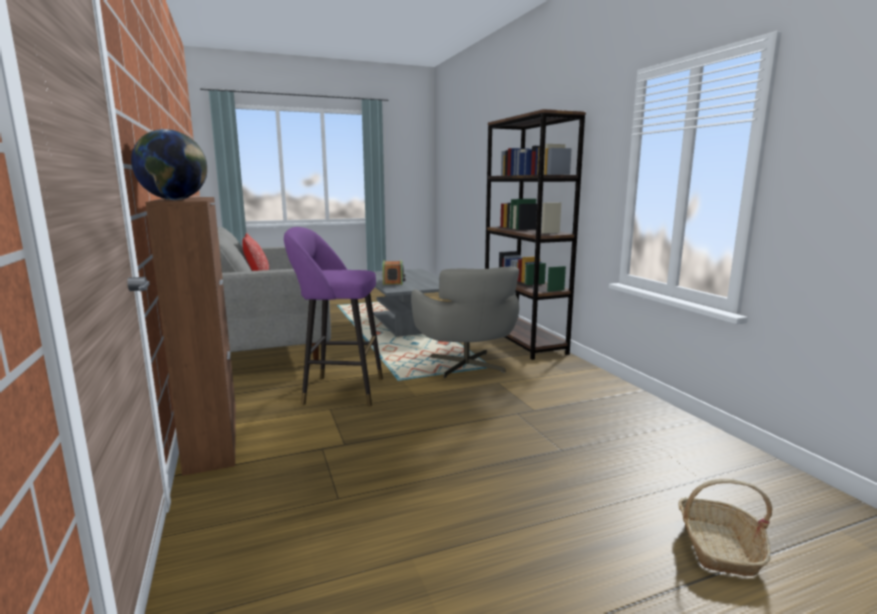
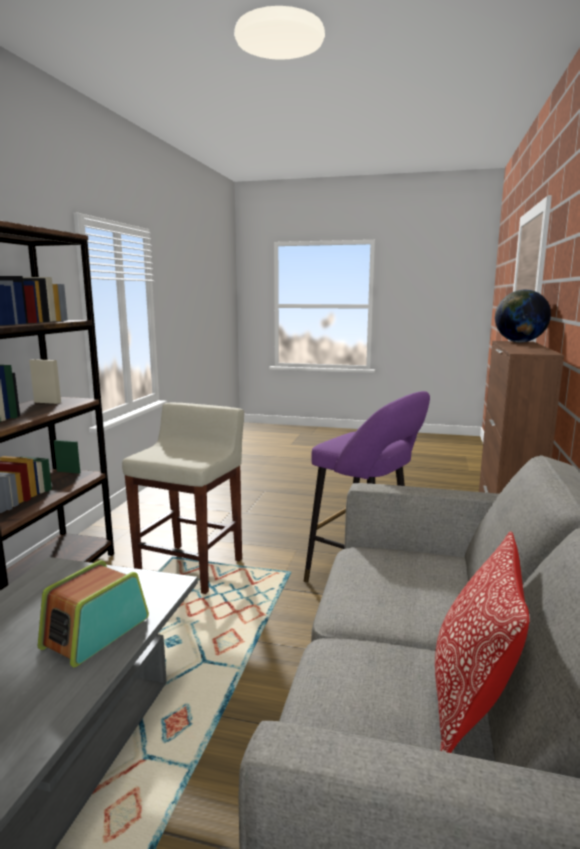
camera: 145 degrees left, 0 degrees up
grey armchair [411,267,519,378] -> beige stool [122,403,244,594]
basket [678,479,772,576] -> none

